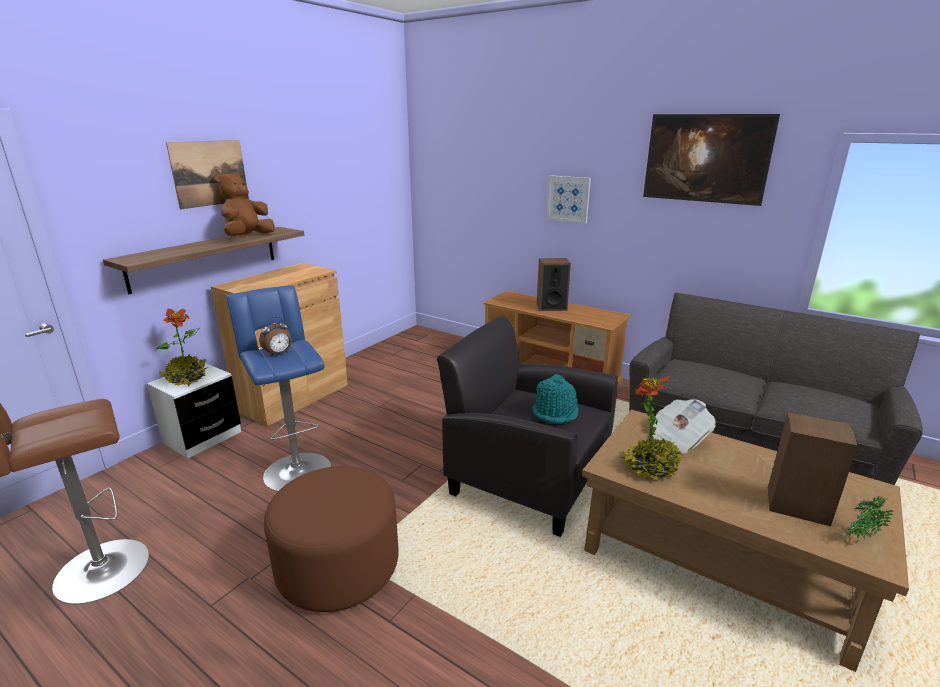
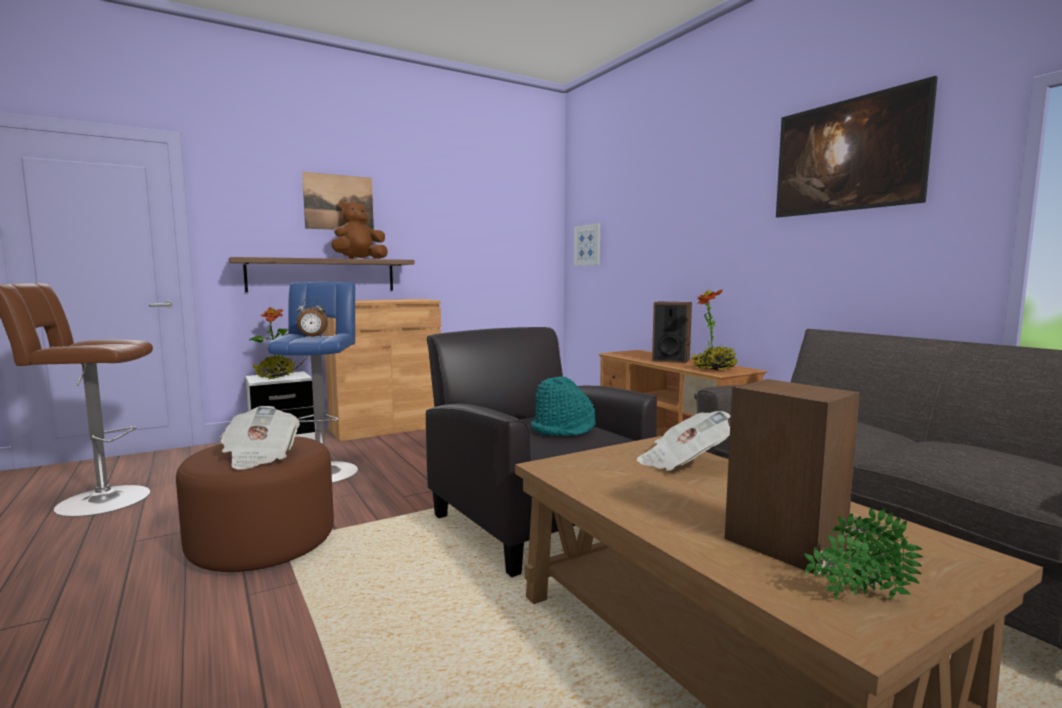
camera: 25 degrees right, 15 degrees down
picture [546,175,591,224] -> picture moved to [574,223,600,266]
potted plant [620,376,682,480] -> potted plant moved to [692,290,738,370]
none -> newspaper [219,406,300,470]

